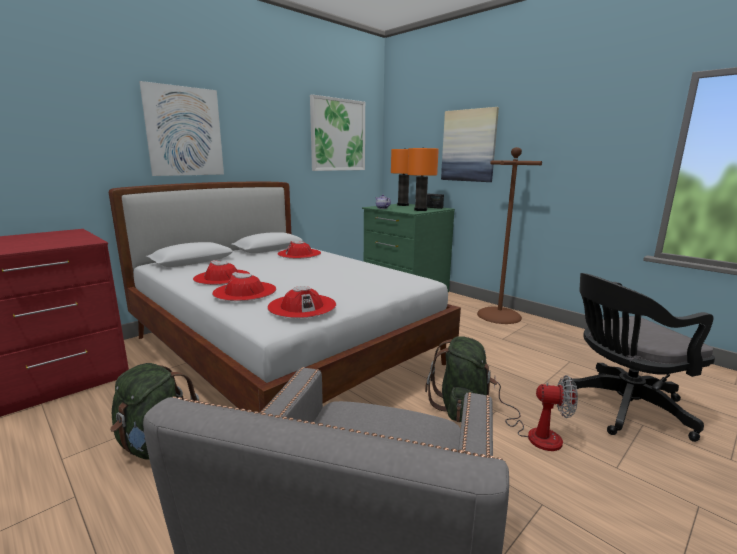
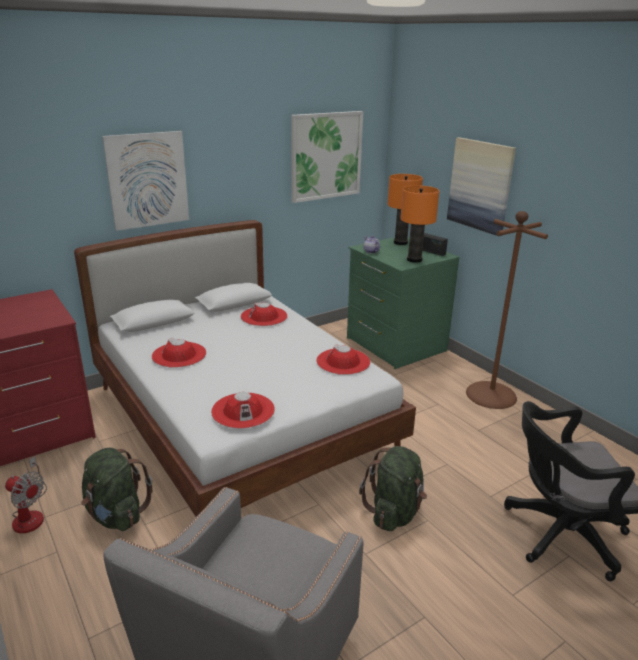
camera: 10 degrees right, 10 degrees up
red hat [212,272,276,301] -> red hat moved to [316,344,370,375]
fan [494,375,578,451] -> fan moved to [5,456,47,533]

